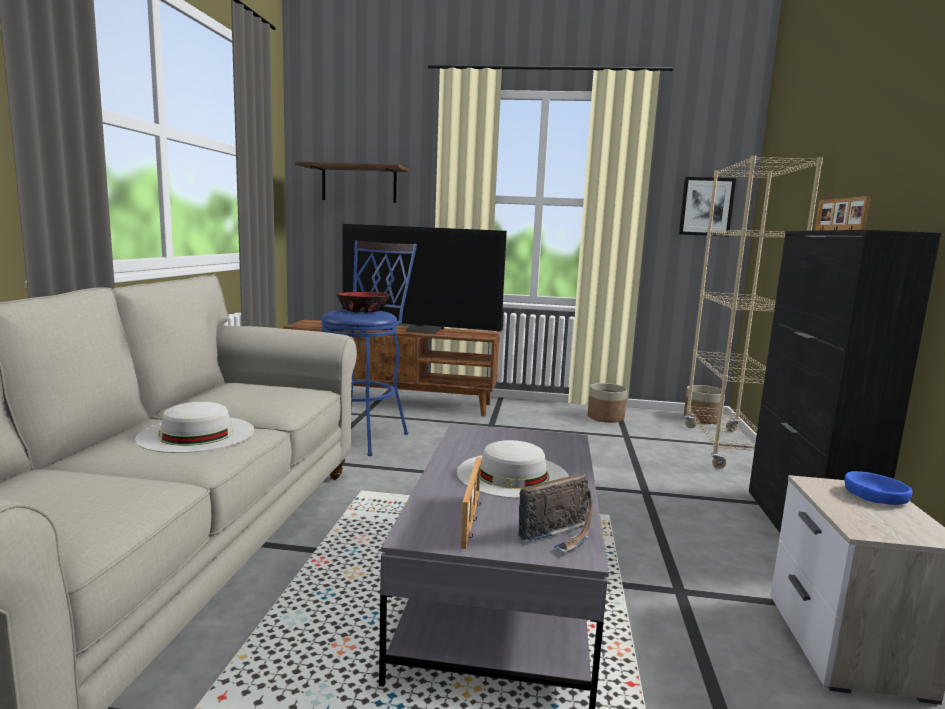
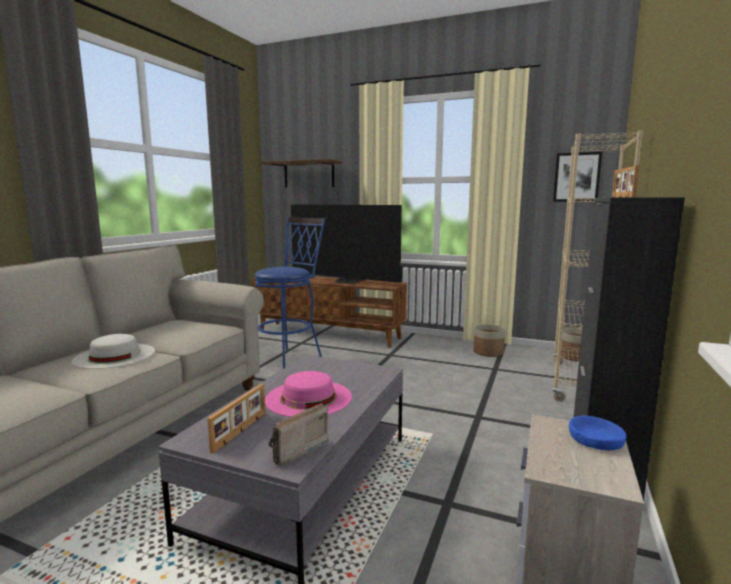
camera: 15 degrees right, 0 degrees up
bowl [336,292,390,313] -> none
white hat [457,440,569,498] -> pink hat [265,371,352,417]
radio [516,474,593,553] -> radio turned 150 degrees clockwise [269,403,329,466]

